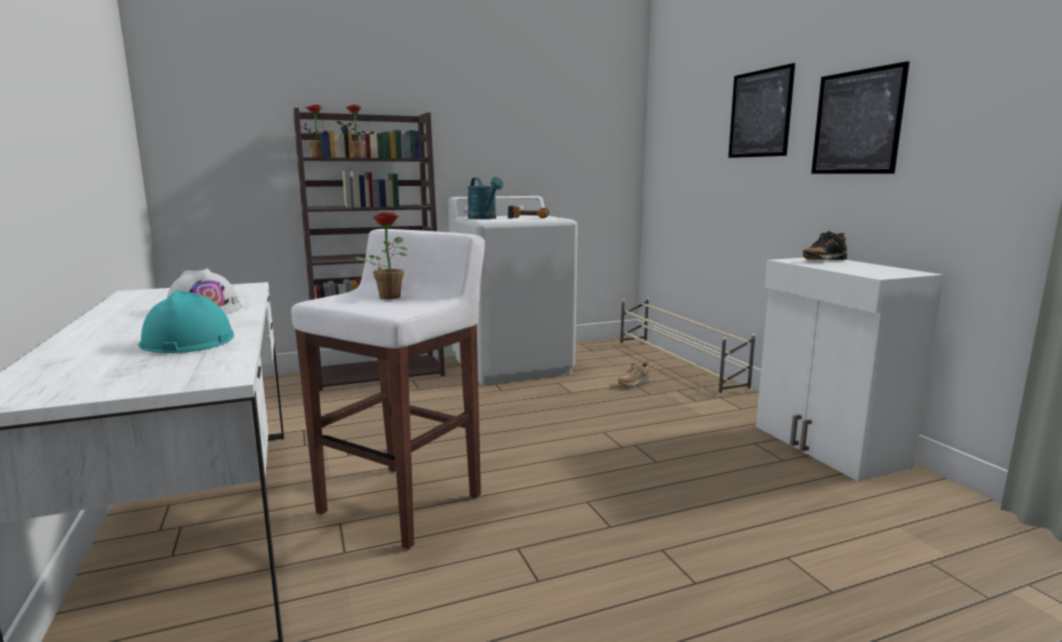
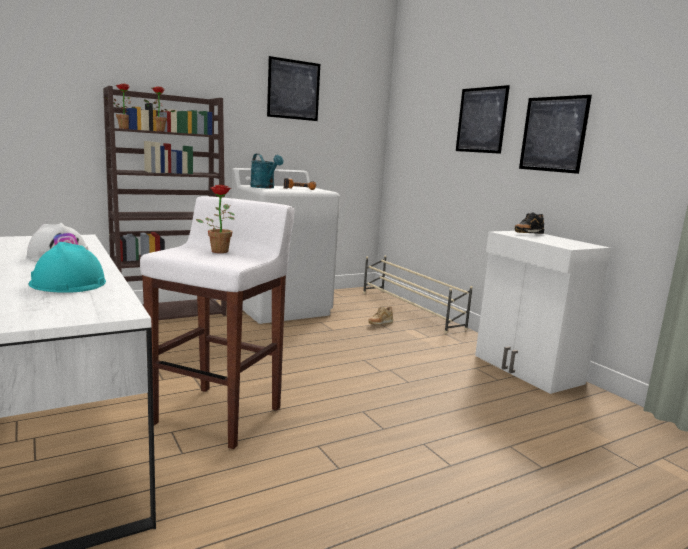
camera: 10 degrees left, 0 degrees up
none -> picture [267,56,320,121]

